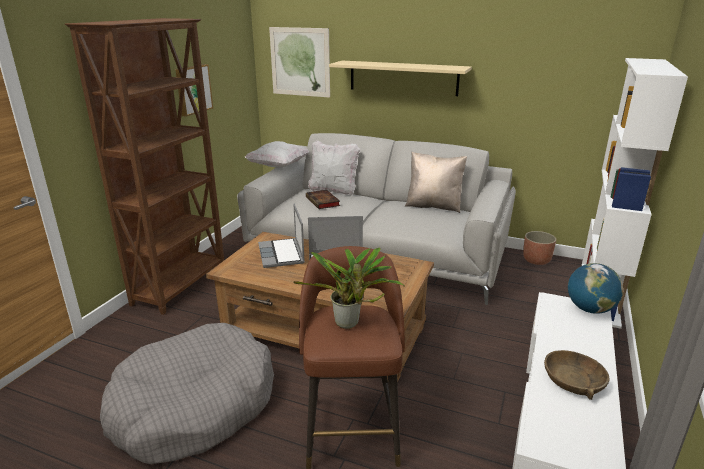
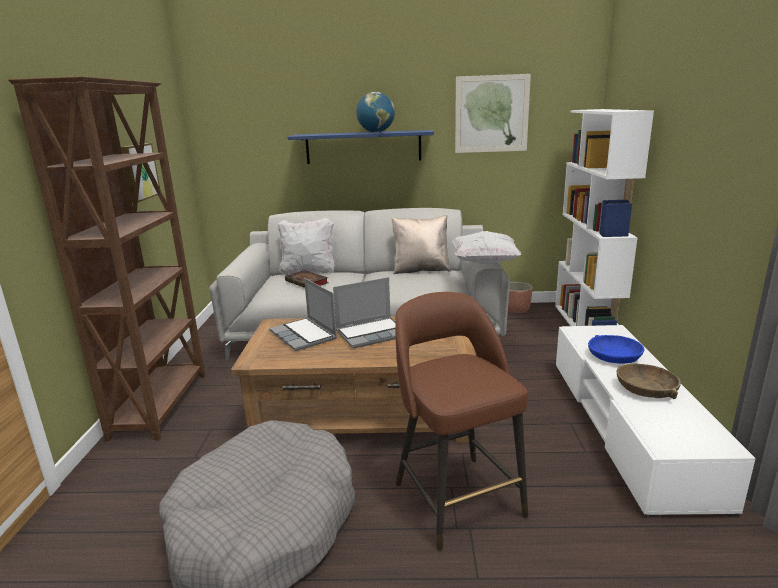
camera: 20 degrees left, 5 degrees down
white pillow [245,141,310,168] -> white pillow moved to [452,231,521,264]
picture [269,27,330,98] -> picture moved to [455,74,531,153]
potted plant [293,247,405,329] -> none
beige shelf [329,61,472,96] -> blue shelf [288,130,434,164]
globe [568,263,623,314] -> globe moved to [356,92,395,132]
none -> blue bowl [588,335,644,364]

